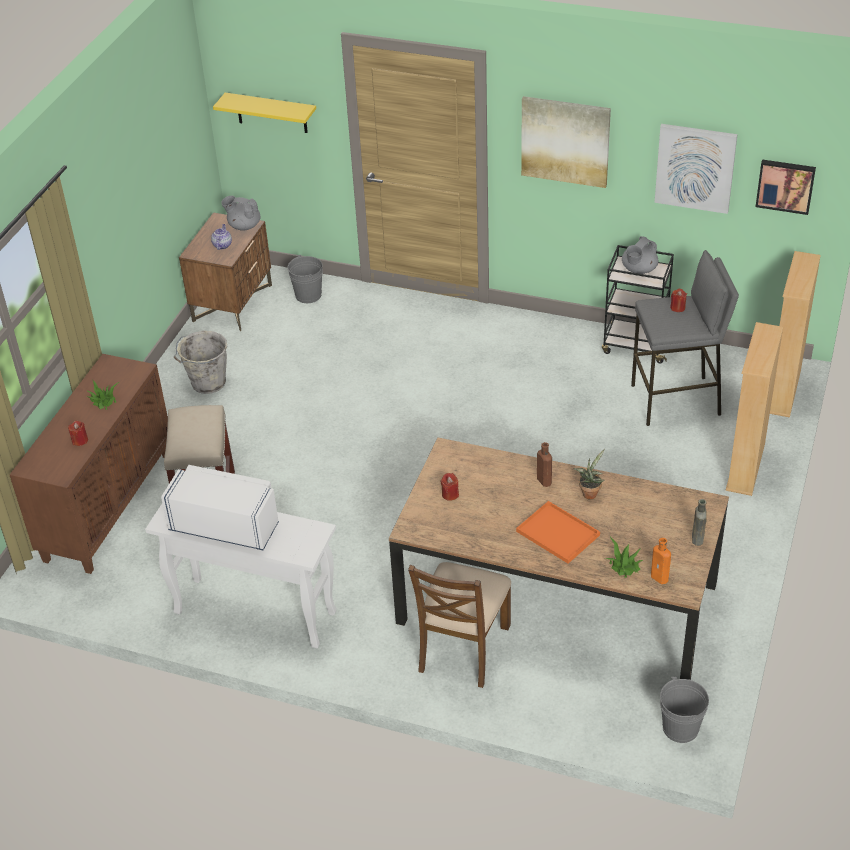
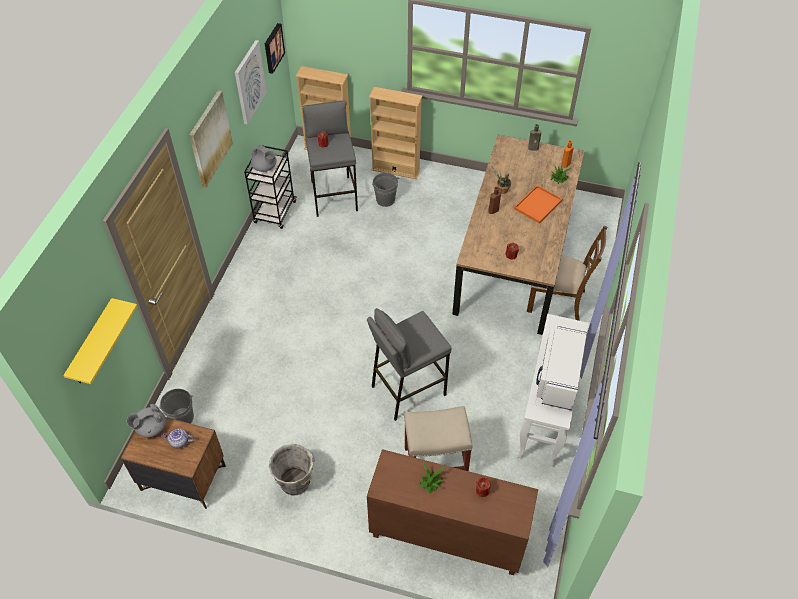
camera: 95 degrees left, 10 degrees up
grey teapot [221,196,260,231] -> grey teapot turned 45 degrees clockwise [126,404,166,438]
grey bucket [660,677,709,743] -> grey bucket moved to [372,173,400,207]
none -> grey stool [367,308,451,421]

